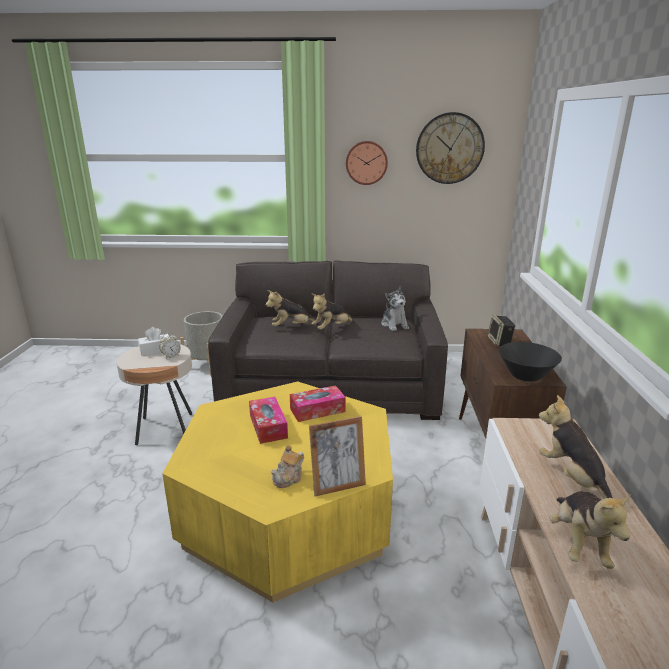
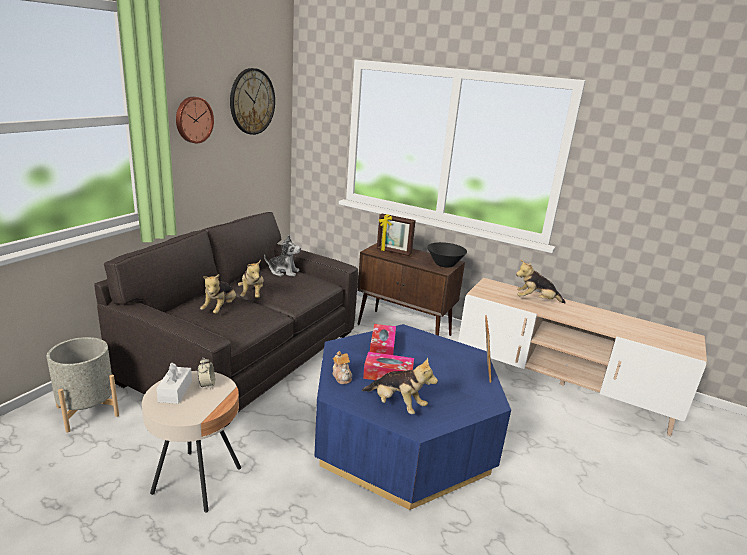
camera: 65 degrees left, 0 degrees up
yellow coffee table [162,381,393,603] -> blue coffee table [314,324,511,510]
teapot [270,445,304,488] -> teapot moved to [332,351,352,384]
speaker [488,315,515,346] -> picture frame [377,214,416,256]
plush toy [550,491,631,569] -> plush toy moved to [362,357,438,414]

